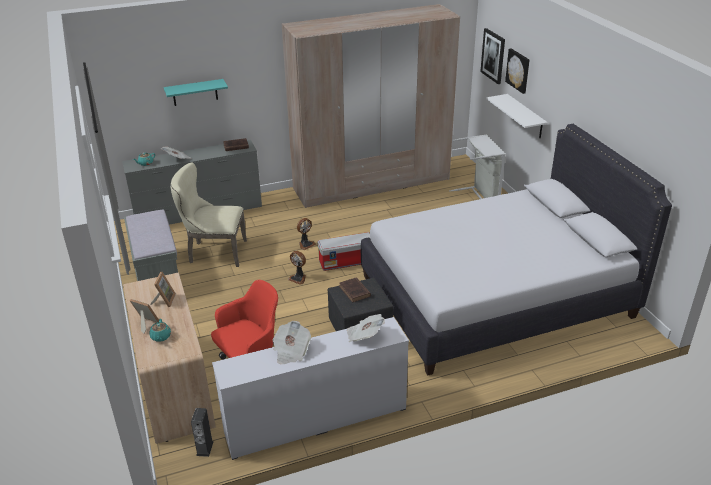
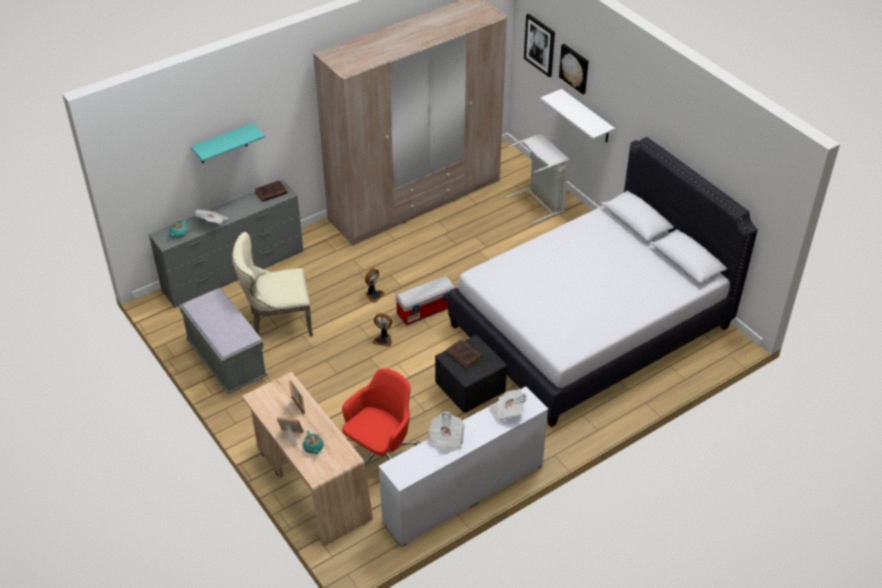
camera: 15 degrees left, 10 degrees up
speaker [191,408,214,457] -> none

